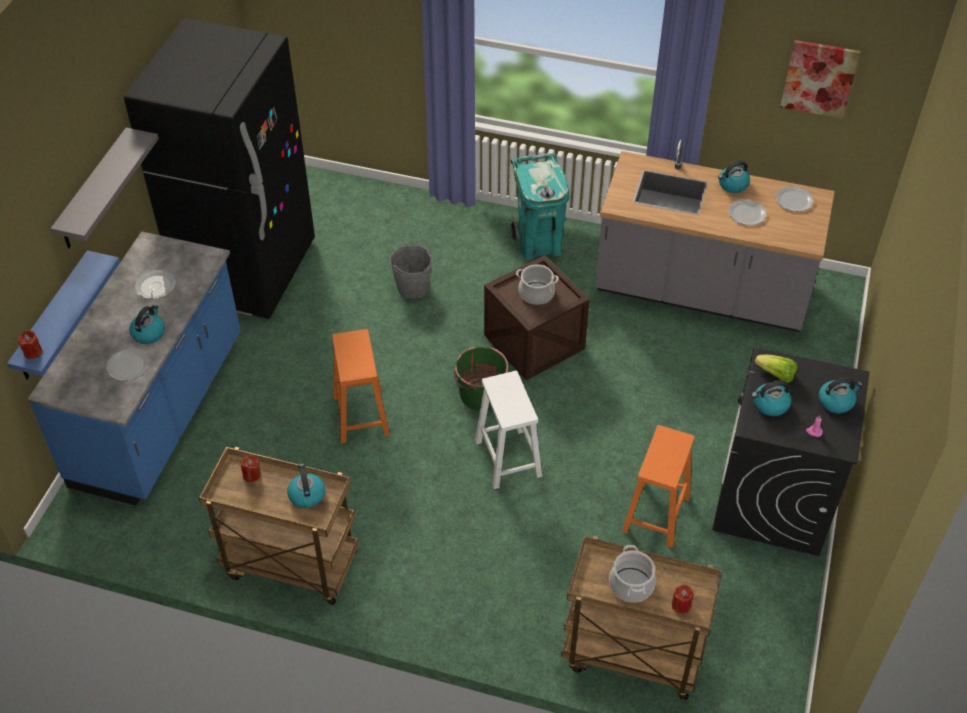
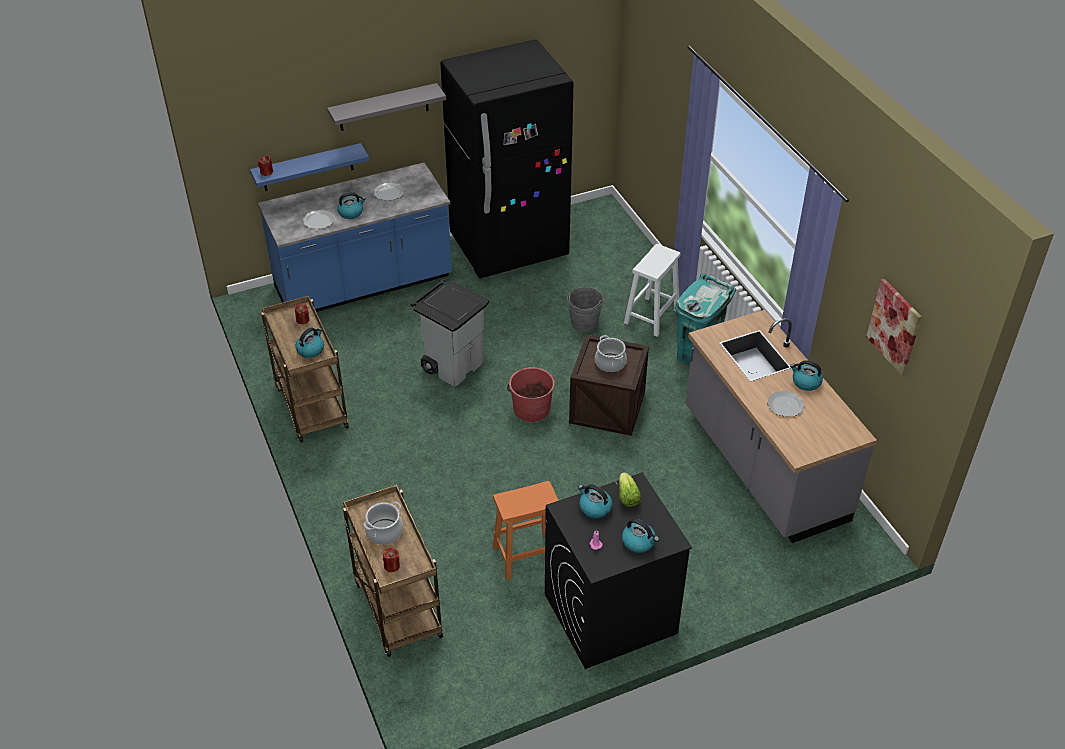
camera: 50 degrees right, 5 degrees down
orange stool [332,329,390,443] -> grey trash can [411,279,489,387]
green bucket [454,346,508,411] -> red bucket [507,367,555,422]
white stool [475,371,542,489] -> white stool moved to [624,244,681,337]
plate [775,186,814,212] -> none

